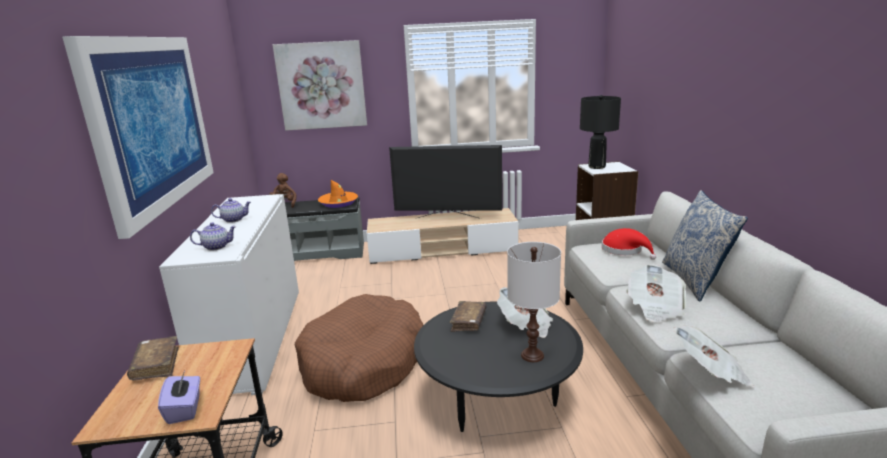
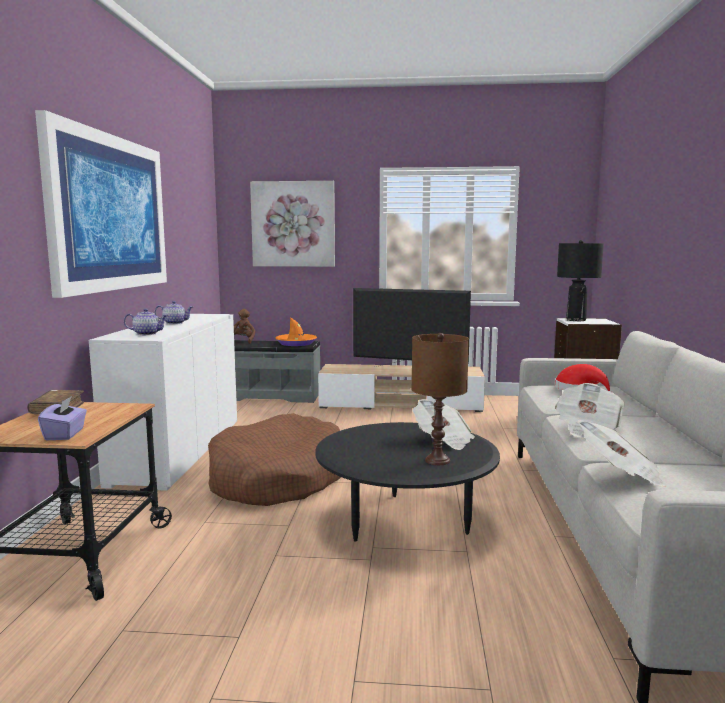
camera: 10 degrees right, 10 degrees down
brown book [450,301,487,332] -> none
white table lamp [507,242,561,362] -> brown table lamp [411,333,469,465]
pillow [662,190,748,301] -> none

